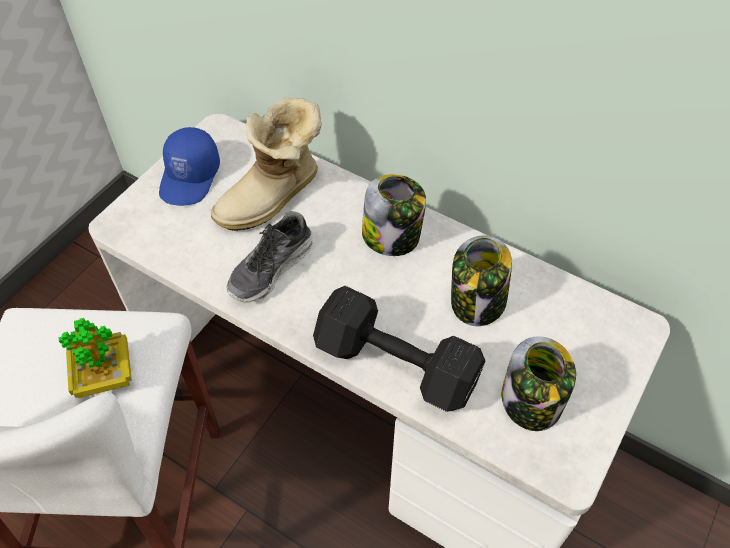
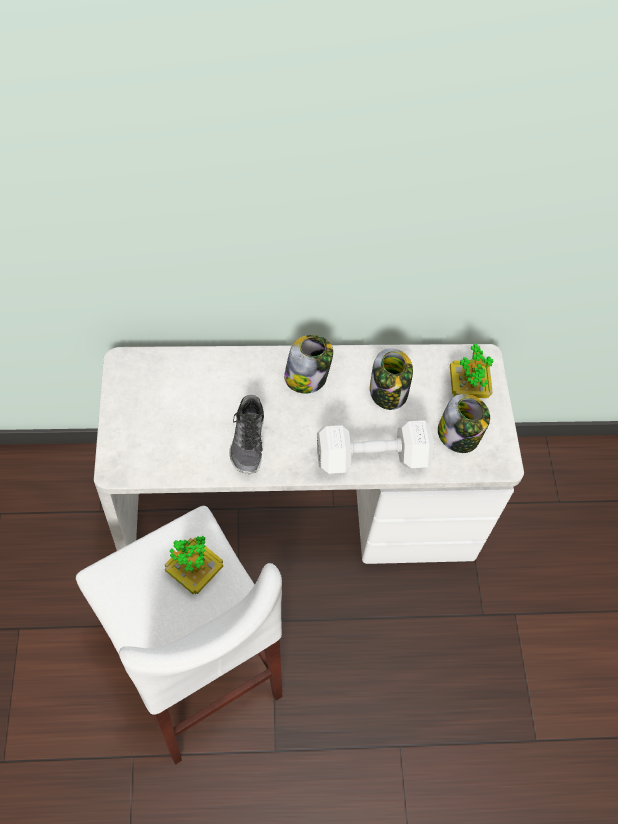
camera: 40 degrees left, 5 degrees up
blue cap [159,127,220,206] -> none
boot [211,97,321,231] -> none
black dumbbell [313,286,485,412] -> white dumbbell [317,420,434,474]
none -> potted plant [450,344,493,398]

